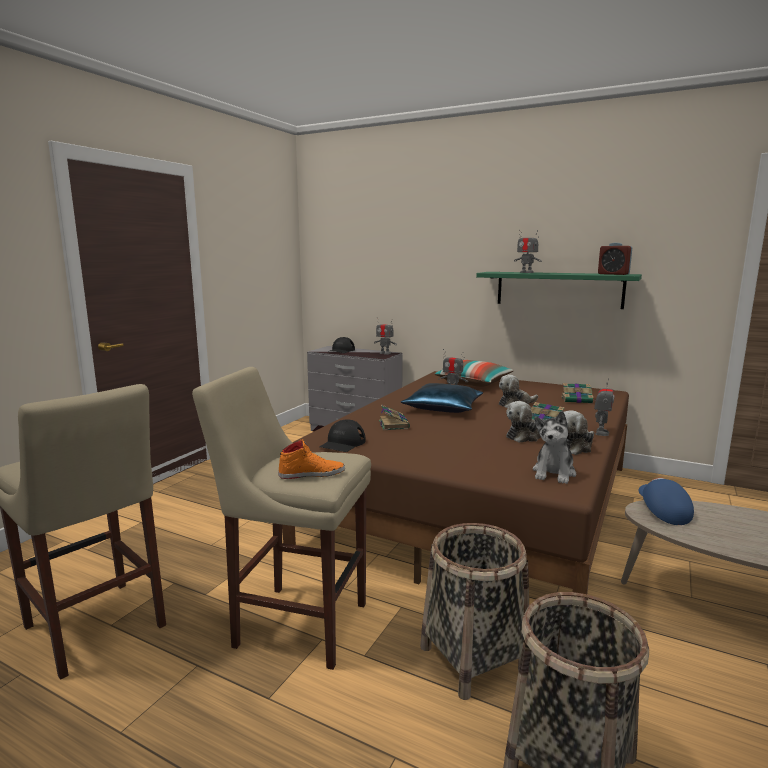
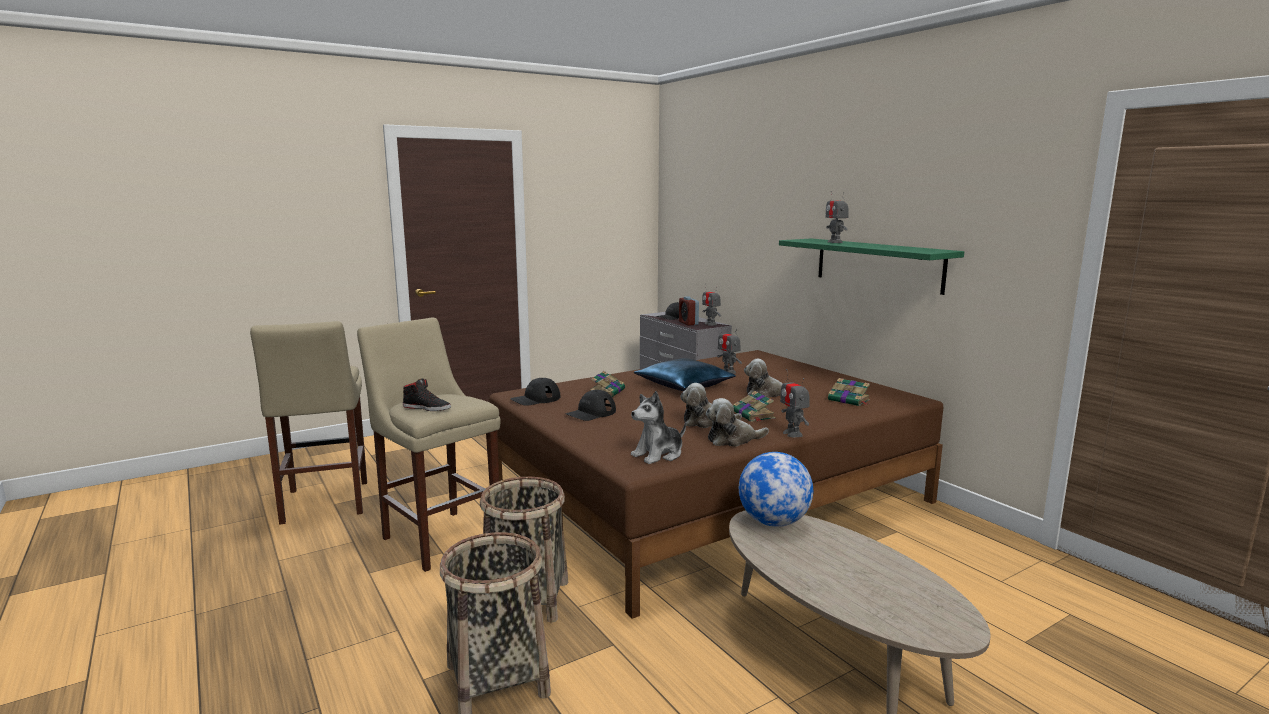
camera: 30 degrees right, 0 degrees up
orange shoe [278,439,345,479] -> black shoe [403,379,451,411]
pillow [434,360,514,387] -> none
toy robot [594,378,614,436] -> toy robot turned 105 degrees clockwise [780,369,810,437]
alarm clock [598,243,632,275] -> alarm clock moved to [679,296,699,326]
blue cap [638,478,694,525] -> globe [739,452,813,527]
none -> black cap [565,390,616,421]

